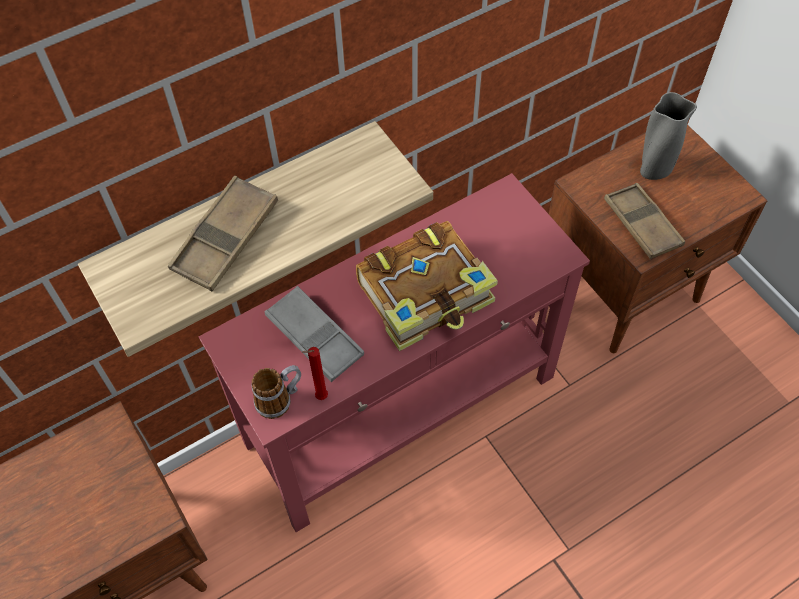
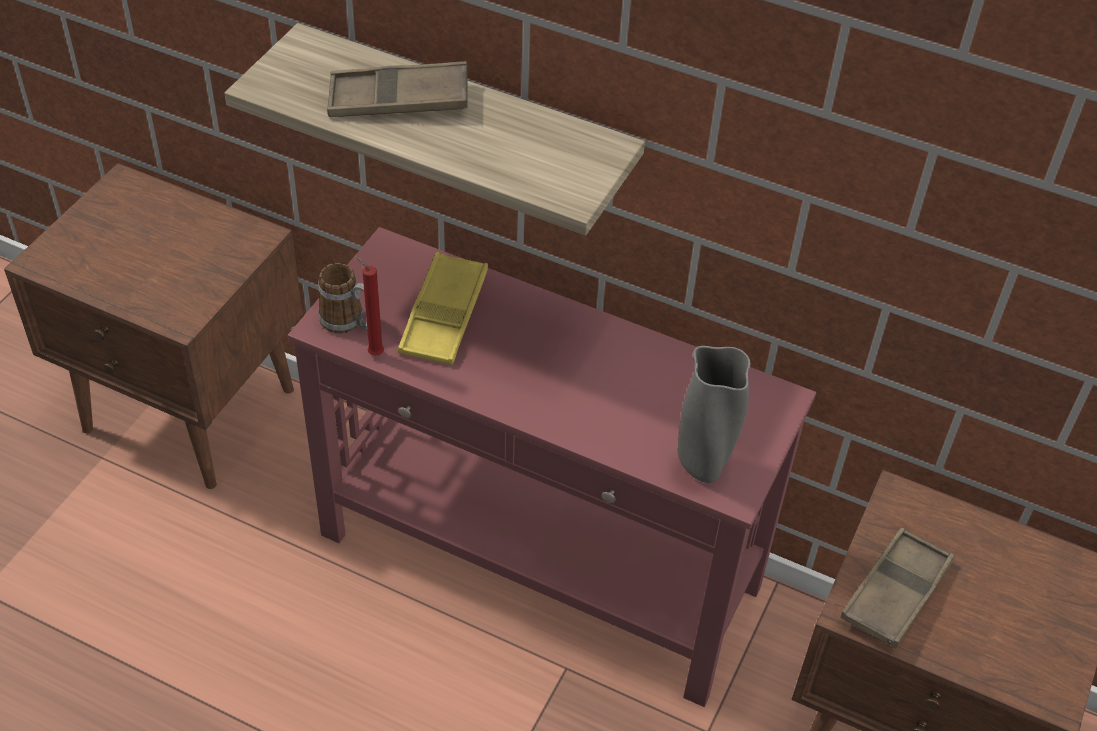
camera: 55 degrees right, 10 degrees down
grey tray [265,286,364,382] -> yellow tray [398,252,488,365]
book [356,221,498,351] -> none
grey vase [640,92,697,180] -> grey vase moved to [678,346,750,483]

